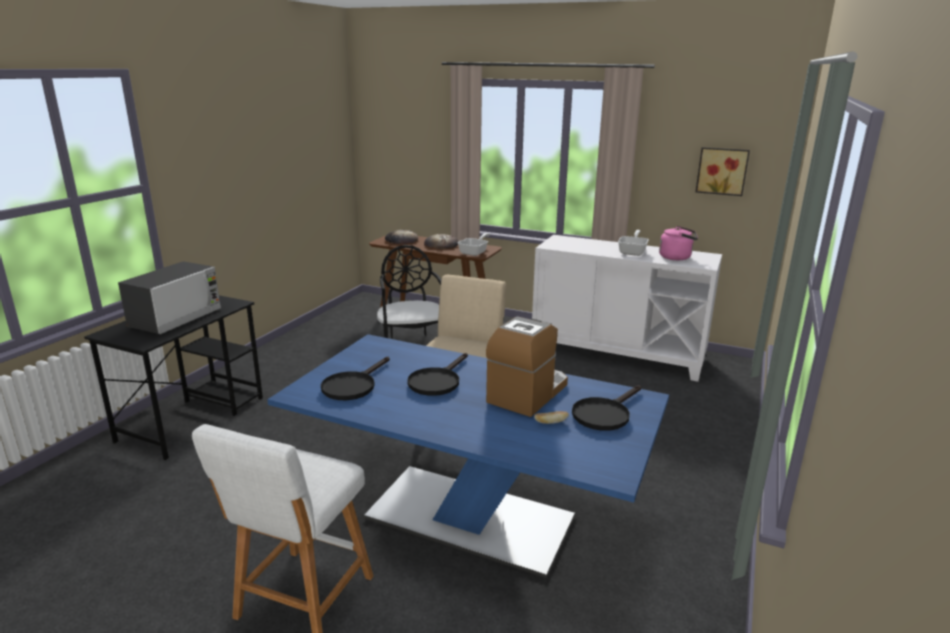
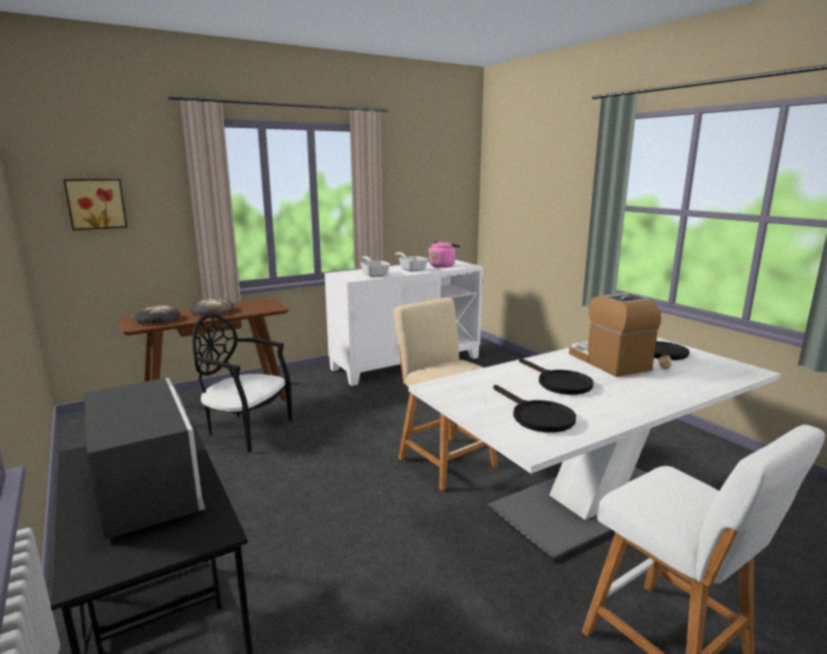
camera: 55 degrees left, 5 degrees down
blue dining table [267,334,669,578] -> white dining table [408,338,781,562]
frying pan [458,233,490,256] -> frying pan moved to [361,256,390,277]
picture [696,147,750,196] -> picture moved to [63,179,128,230]

